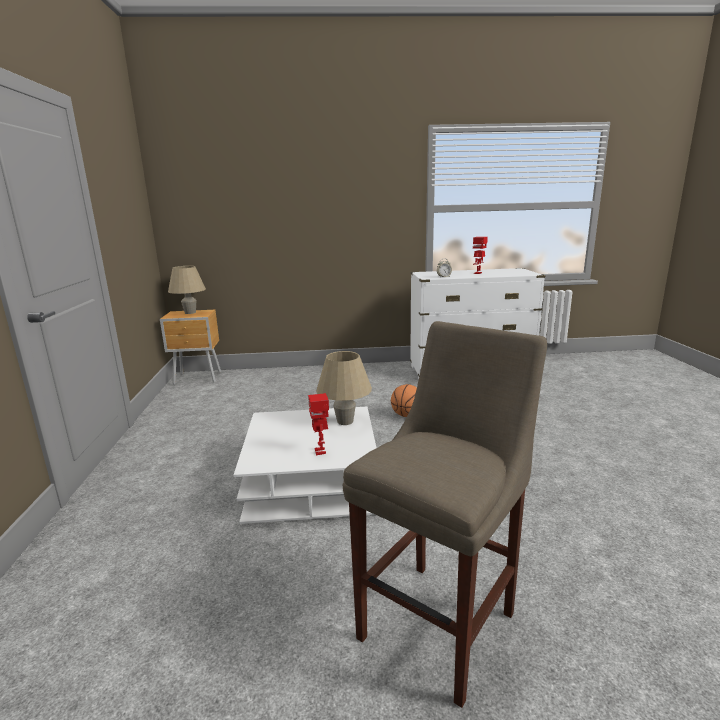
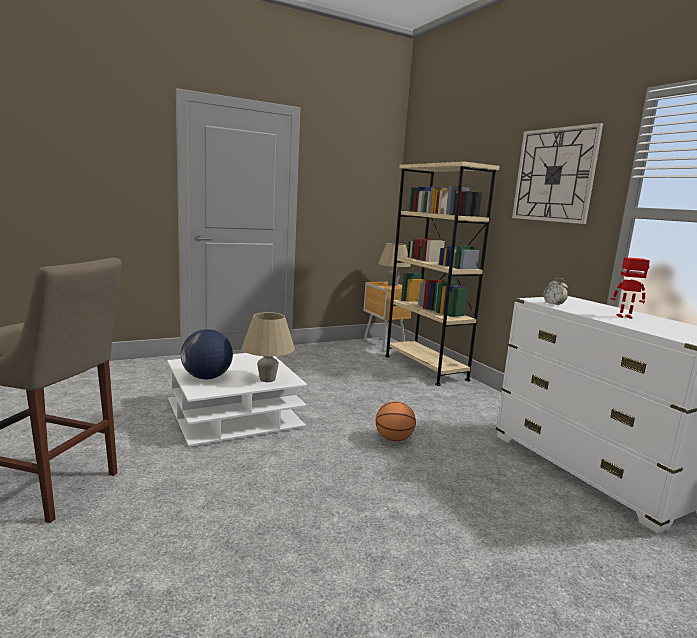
camera: 65 degrees right, 5 degrees down
toy robot [308,393,329,455] -> globe [181,329,233,380]
none -> beige bookcase [385,161,500,386]
none -> wall clock [512,123,603,224]

